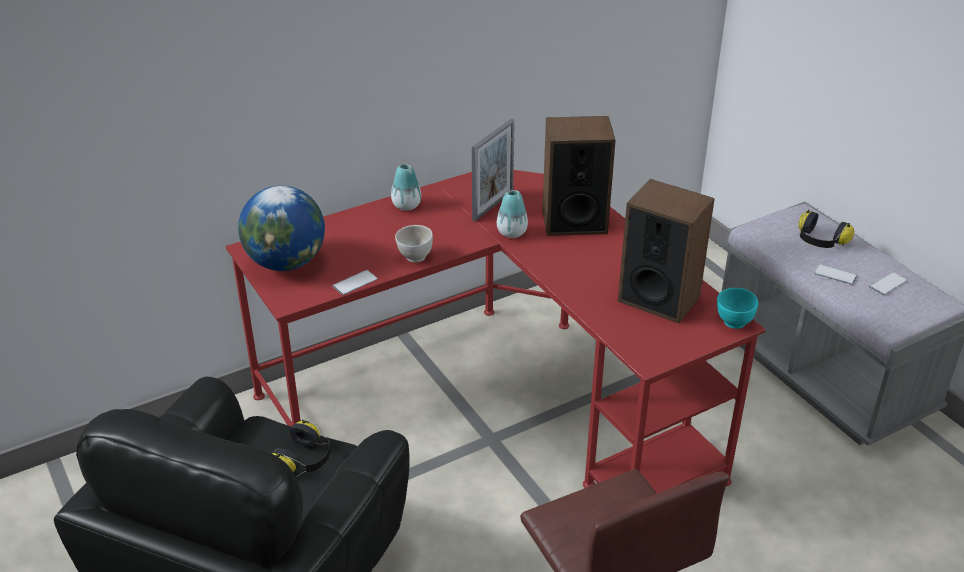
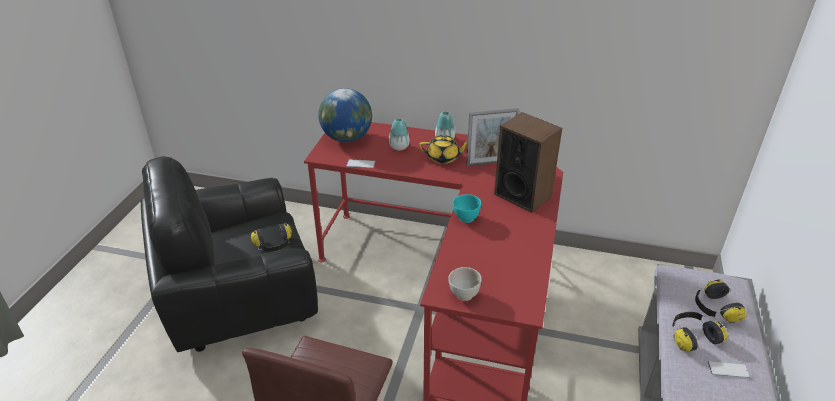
camera: 45 degrees right, 0 degrees up
white bowl [395,225,433,262] -> white bowl moved to [448,267,482,301]
vase [497,190,528,238] -> vase moved to [389,118,410,150]
speaker [618,179,715,323] -> none
turquoise bowl [717,288,758,329] -> turquoise bowl moved to [453,194,481,223]
phone [814,264,857,285] -> headphones [672,312,727,351]
none -> yellow teapot [419,135,468,164]

